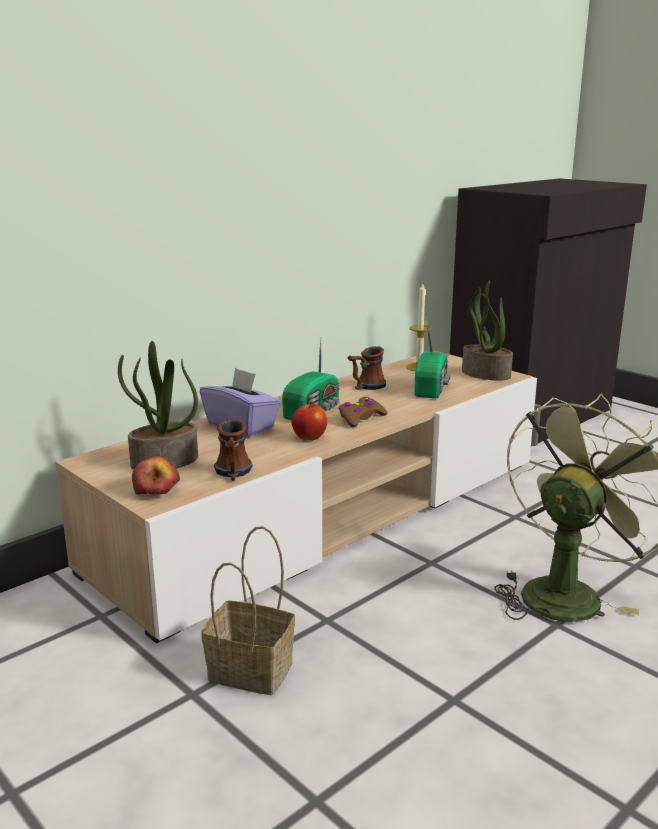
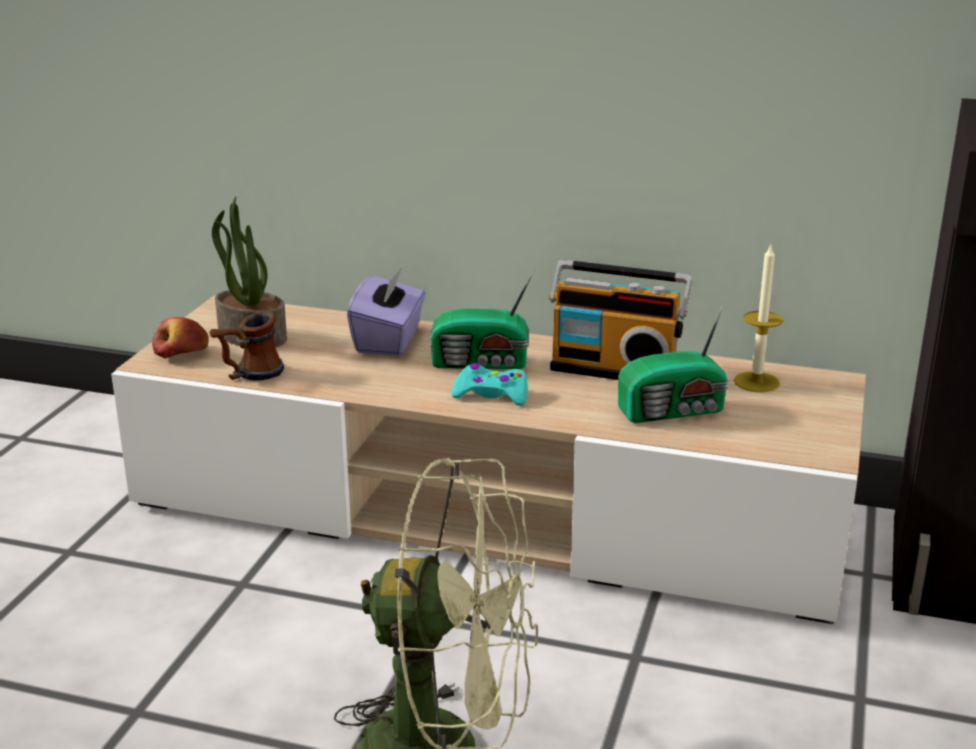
camera: 60 degrees right, 5 degrees up
basket [201,526,295,695] -> none
apple [291,402,328,441] -> none
brown game controller [338,397,387,427] -> turquoise game controller [451,363,528,406]
mug [348,346,386,390] -> radio [549,260,692,380]
potted plant [462,280,513,381] -> none

